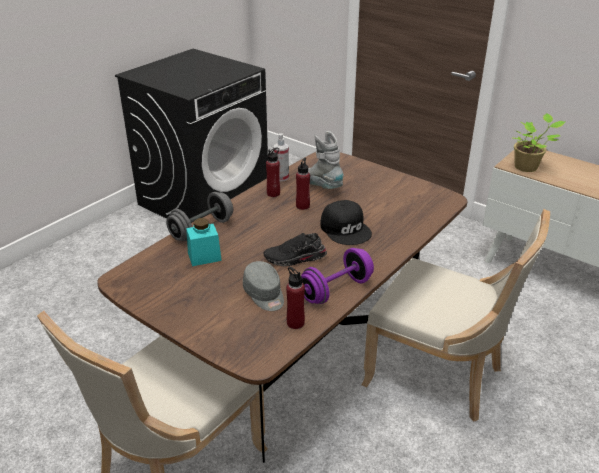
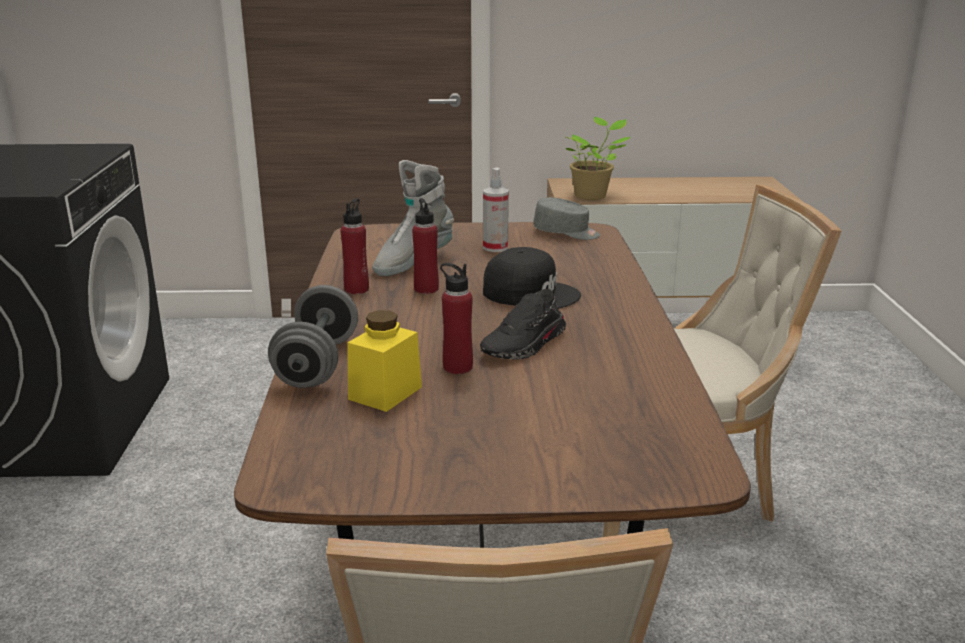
camera: 40 degrees left, 10 degrees down
turquoise jar [186,218,222,266] -> yellow jar [347,310,422,412]
grey cap [243,261,284,311] -> grey cap moved to [533,197,600,240]
spray bottle [273,133,289,181] -> spray bottle moved to [483,167,509,252]
red bottle [286,267,305,329] -> red bottle moved to [440,263,473,374]
purple dumbbell [301,248,374,304] -> none
grey boot [308,131,344,189] -> grey boot turned 60 degrees counterclockwise [372,160,454,276]

